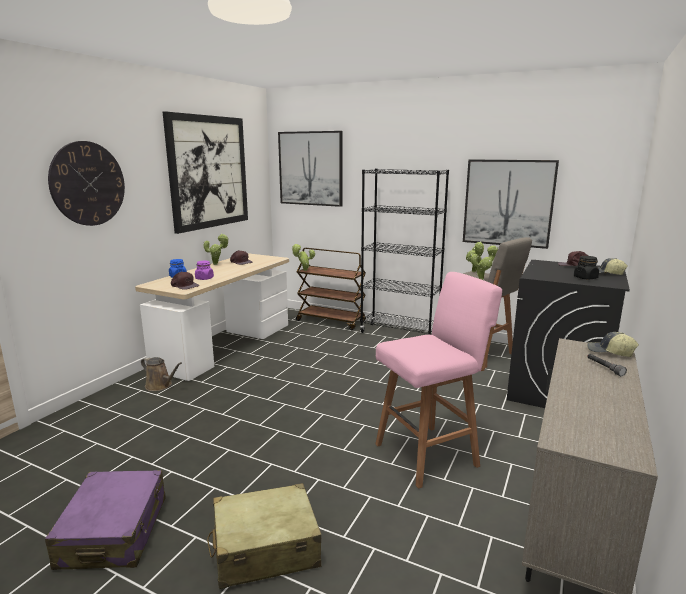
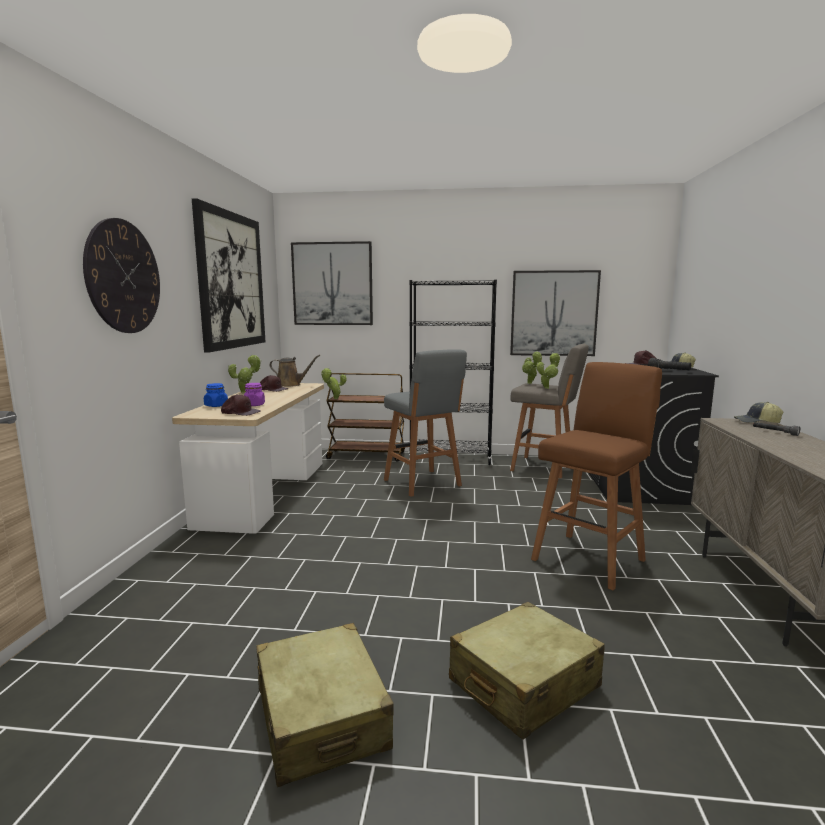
camera: 20 degrees left, 5 degrees down
purple suitcase [45,470,166,570] -> beige suitcase [256,623,394,787]
brown watering can [141,357,182,391] -> brown watering can moved to [269,355,320,387]
pink stool [375,272,502,489] -> brown stool [531,362,662,590]
black jar [574,256,599,279] -> black flashlight [648,358,691,370]
none -> grey stool [384,349,467,497]

